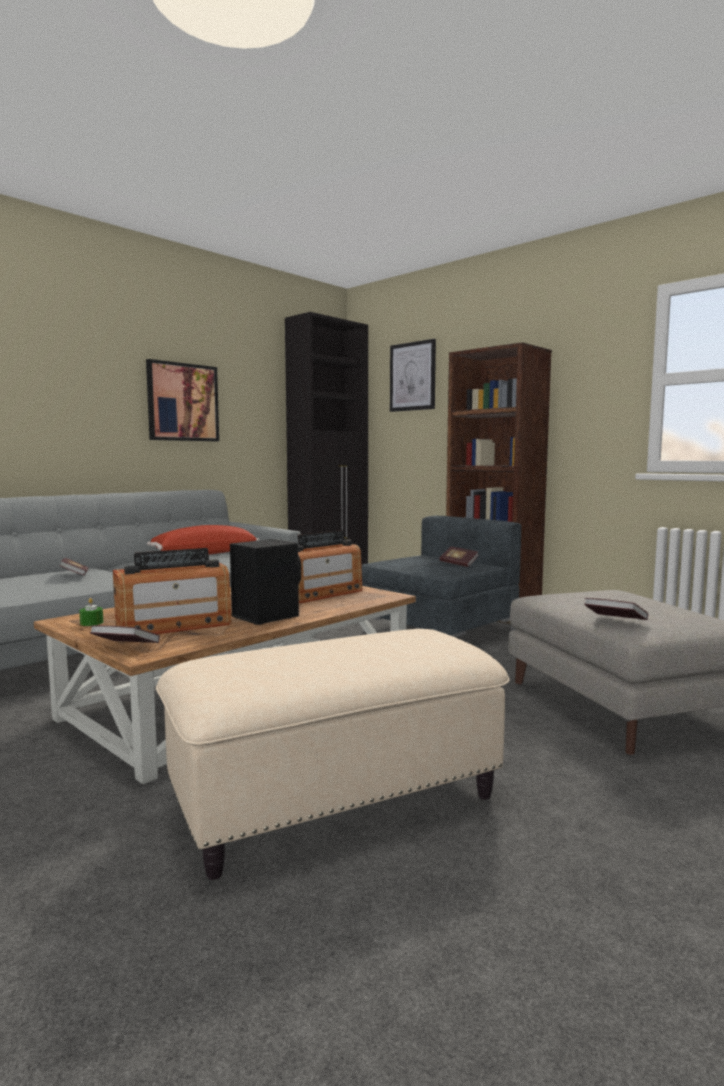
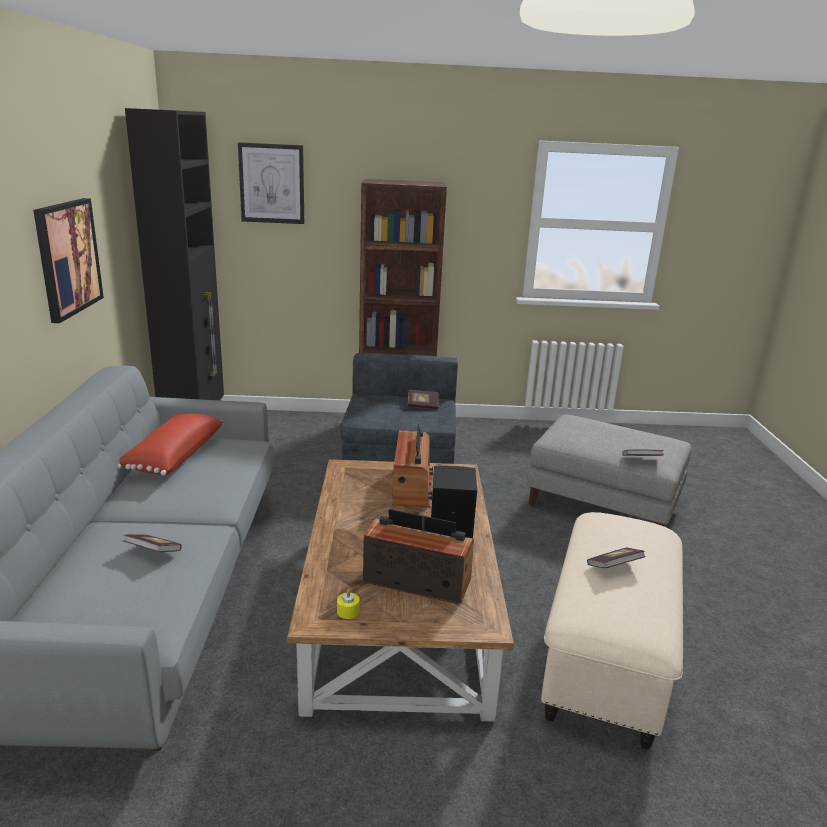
camera: 45 degrees left, 15 degrees up
green candle [79,598,103,626] -> yellow candle [337,589,360,619]
book [90,625,160,643] -> book moved to [587,548,646,568]
radio [113,548,231,634] -> radio turned 90 degrees counterclockwise [363,509,474,604]

